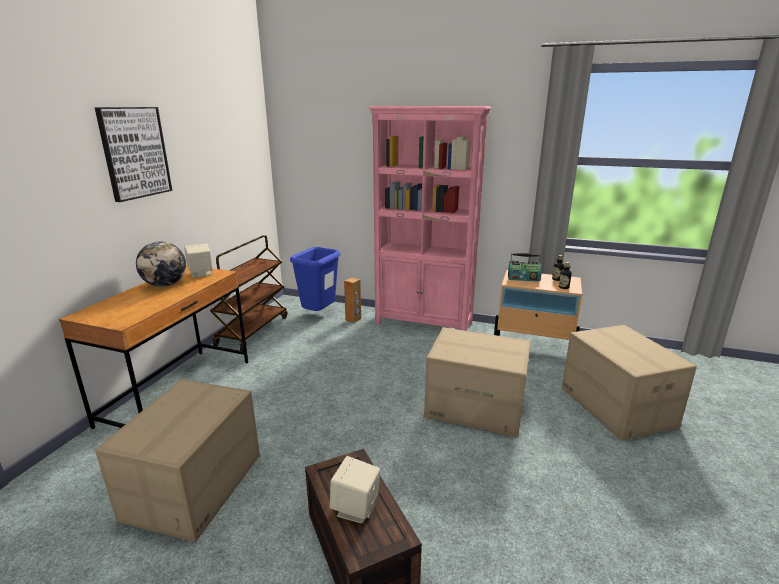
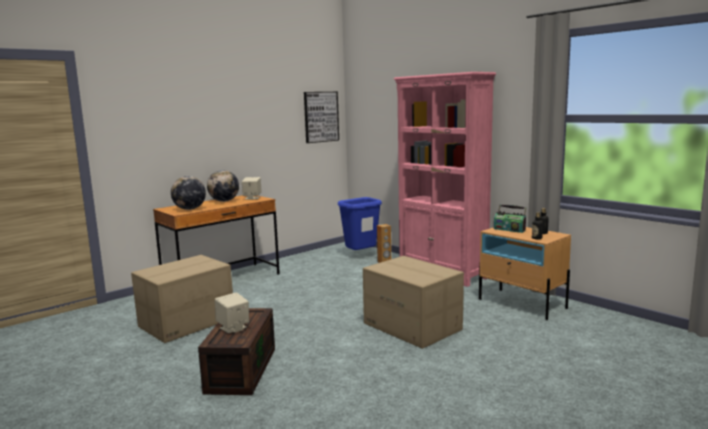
camera: 30 degrees right, 10 degrees down
picture [95,107,172,202] -> picture moved to [304,92,339,143]
brown cart [210,235,288,351] -> none
cardboard box [562,325,697,440] -> none
none -> globe [171,176,206,210]

